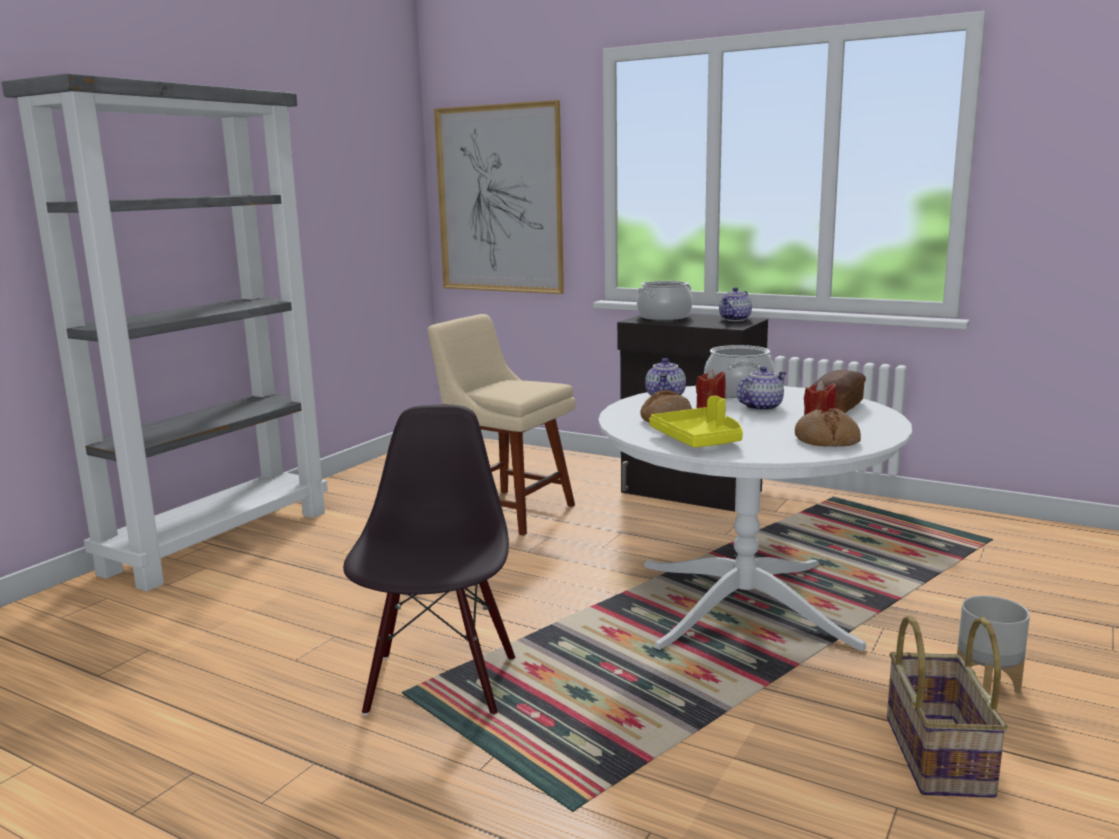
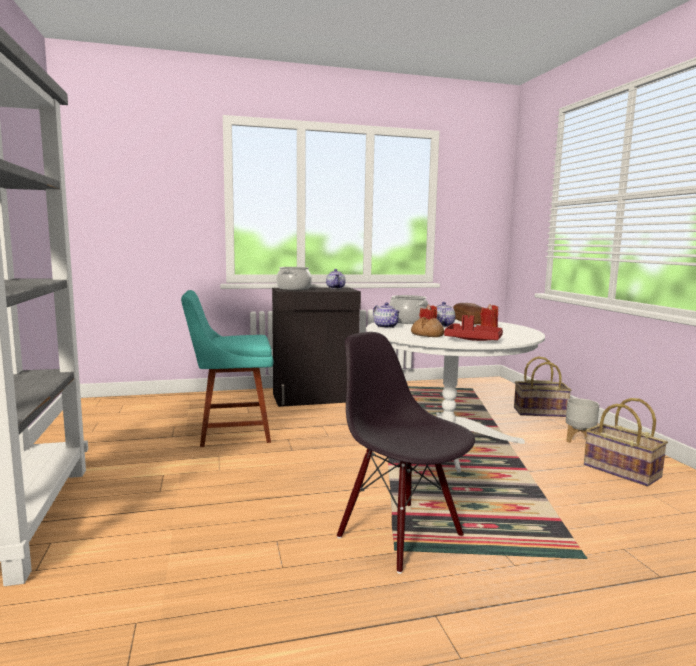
camera: 45 degrees left, 5 degrees down
beige chair [428,314,576,536] -> turquoise chair [181,290,274,447]
picture [434,100,564,294] -> none
yellow tray [649,396,743,448] -> red tray [444,315,503,341]
bread [795,408,861,446] -> none
none -> basket [514,356,571,417]

